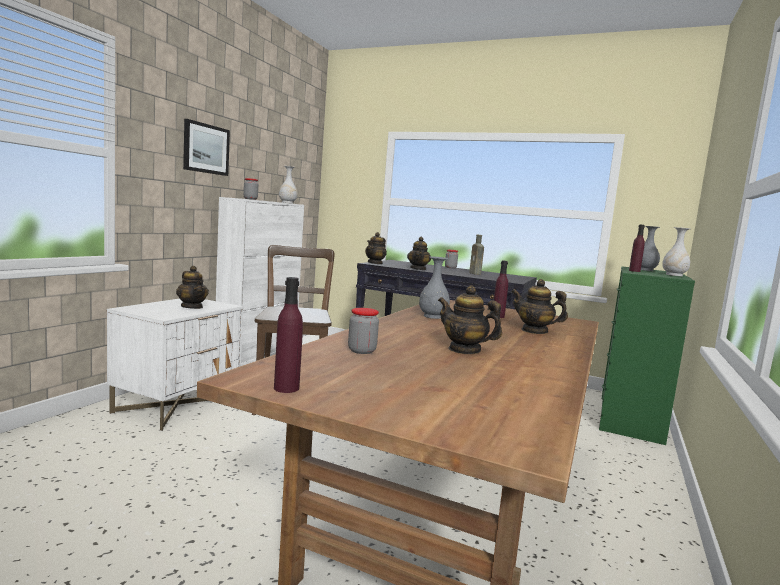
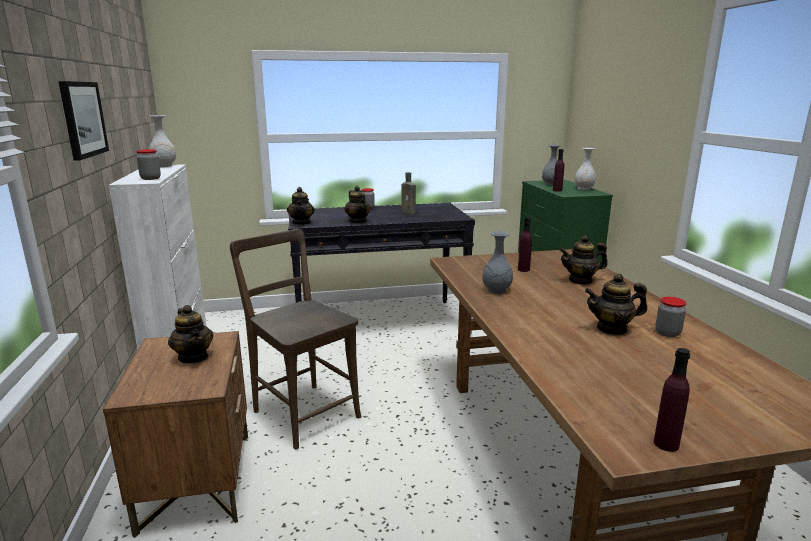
camera: 35 degrees left, 10 degrees up
white nightstand [107,298,243,431] -> brown nightstand [103,331,248,538]
teapot [176,266,209,309] -> teapot turned 45 degrees clockwise [168,305,213,363]
jar [348,308,379,354] -> jar moved to [655,297,686,337]

